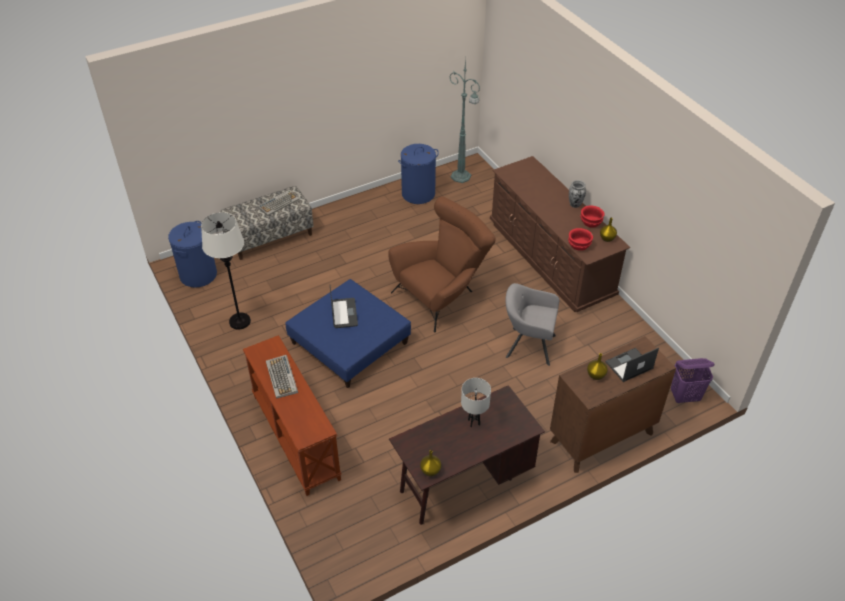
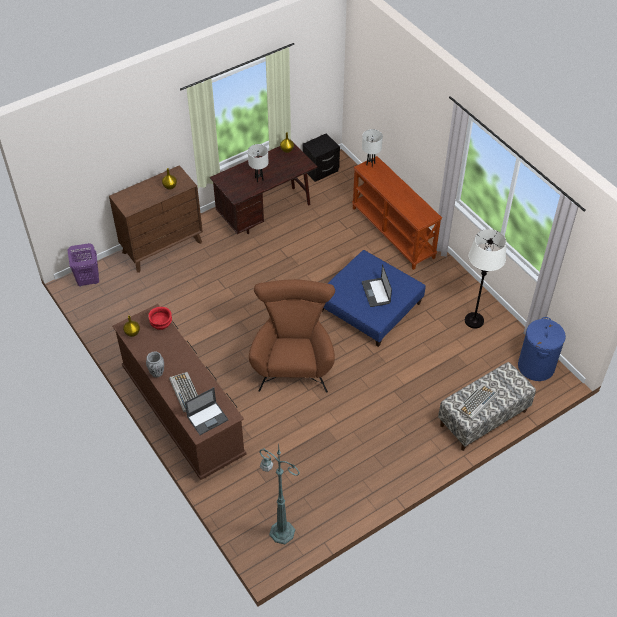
camera: 175 degrees right, 5 degrees up
keyboard [266,355,298,399] -> keyboard moved to [169,372,198,412]
brown armchair [388,197,495,333] -> brown armchair turned 135 degrees clockwise [249,279,335,393]
blue laundry basket [398,144,439,204] -> none
grey armchair [506,283,560,366] -> none
red bowl [580,205,605,228] -> none
laptop [605,348,659,382] -> laptop moved to [185,387,229,435]
none -> black nightstand [302,133,340,182]
none -> white table lamp [362,129,383,167]

